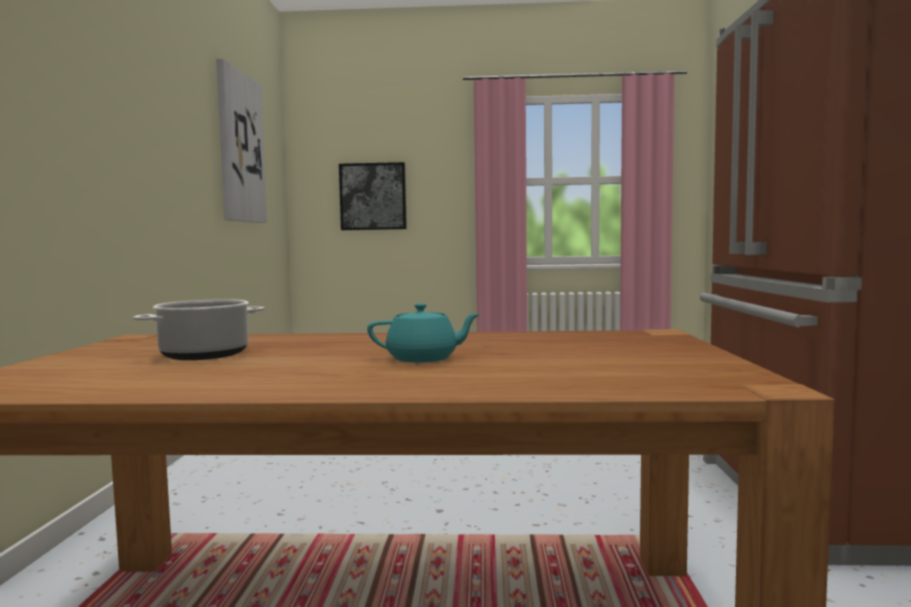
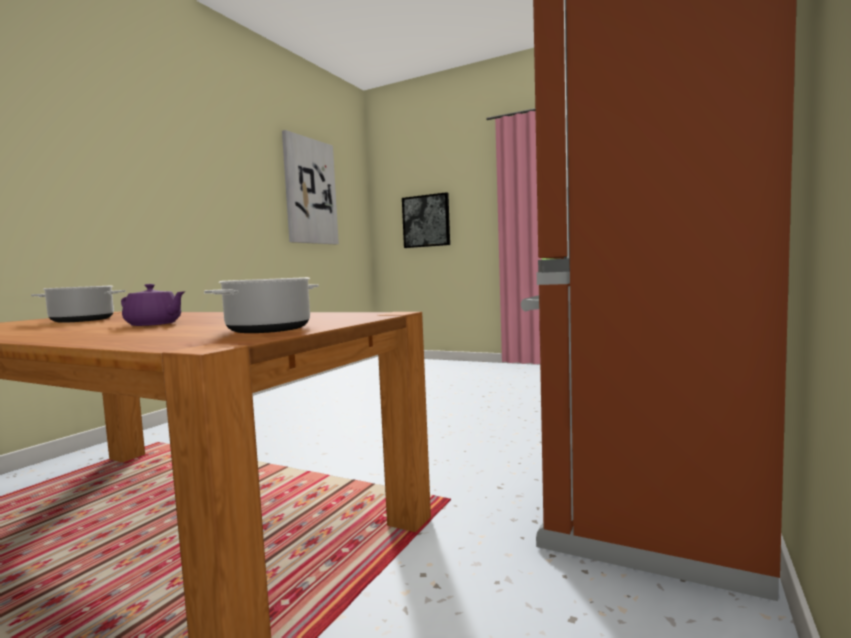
camera: 25 degrees right, 0 degrees up
turquoise teapot [367,303,481,362] -> purple teapot [121,284,186,326]
none -> cooking pot [204,277,319,333]

